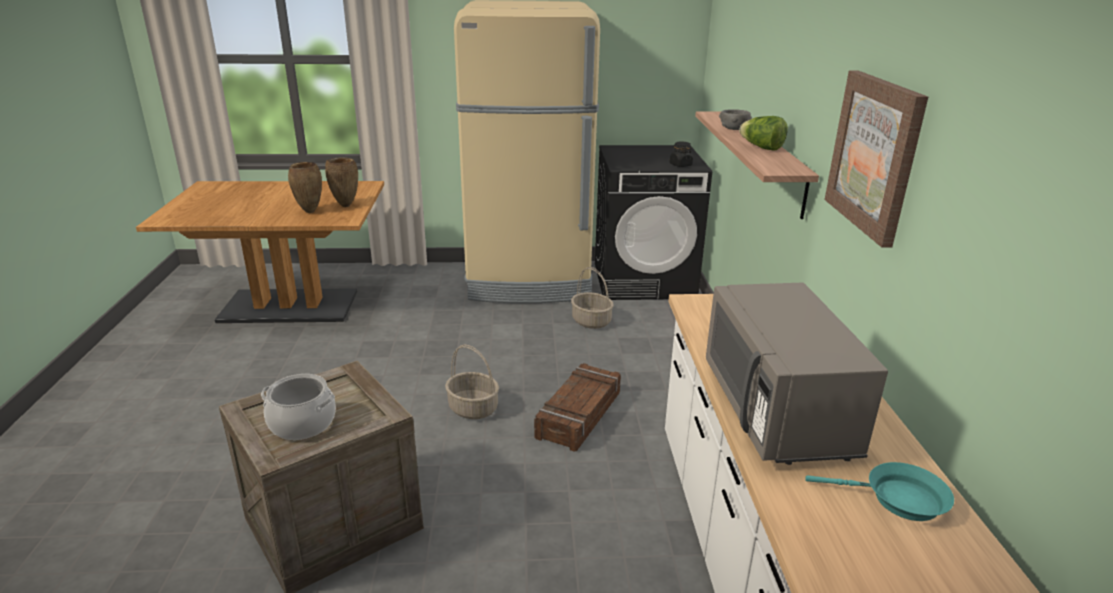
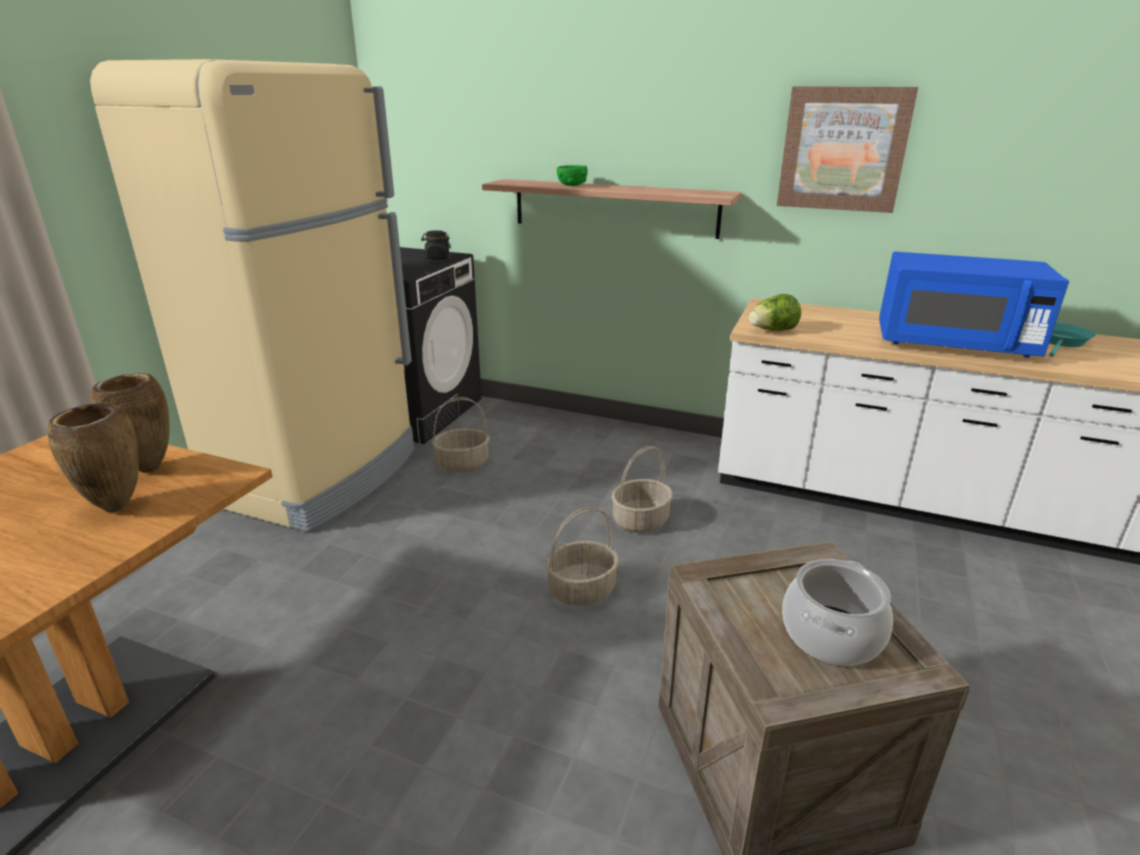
camera: 65 degrees left, 0 degrees up
crate [534,363,621,452] -> basket [612,446,673,533]
grey microwave [706,283,888,465] -> blue microwave [879,252,1069,358]
grey bowl [719,109,752,130] -> green bowl [557,165,588,186]
lettuce [739,116,788,151] -> lettuce moved to [749,294,801,331]

